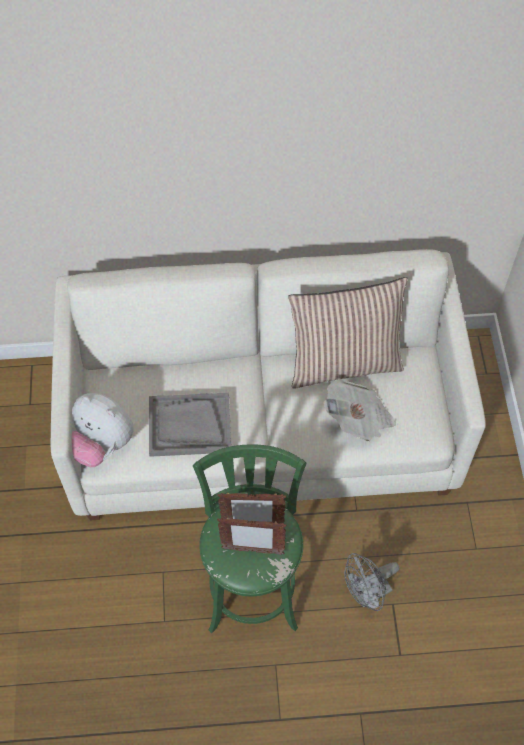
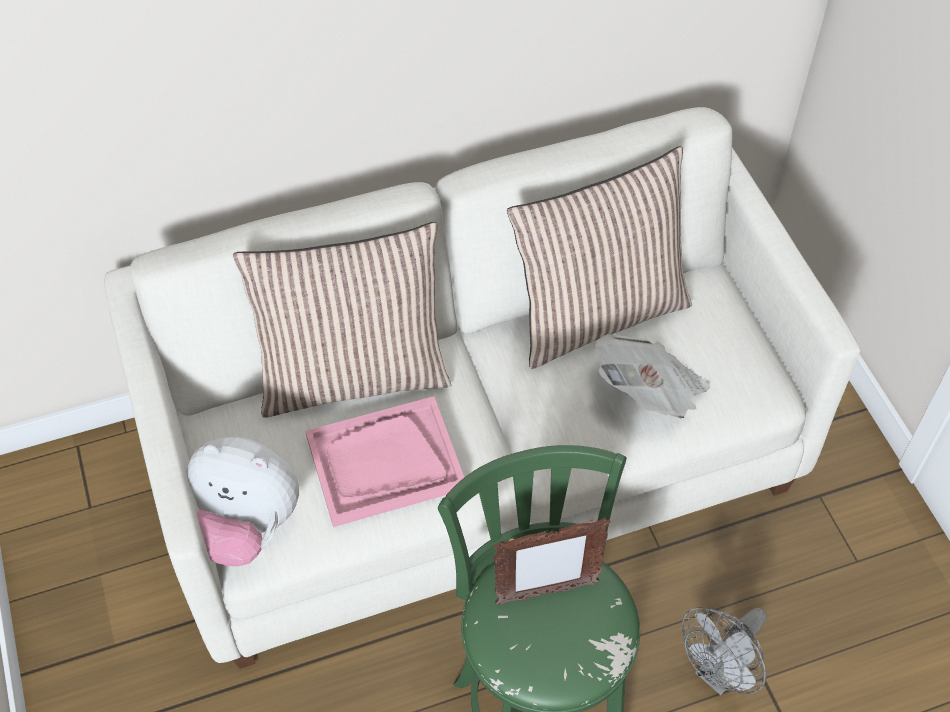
camera: 15 degrees left, 5 degrees down
grey tray [149,393,231,457] -> pink tray [305,396,464,527]
picture frame [217,517,286,555] -> none
none -> pillow [233,222,451,418]

